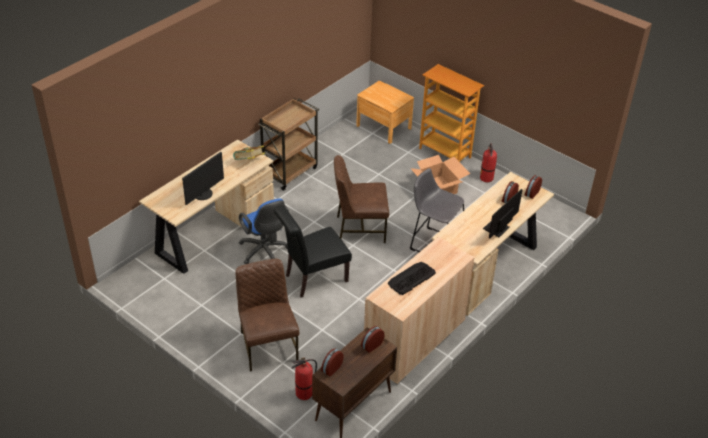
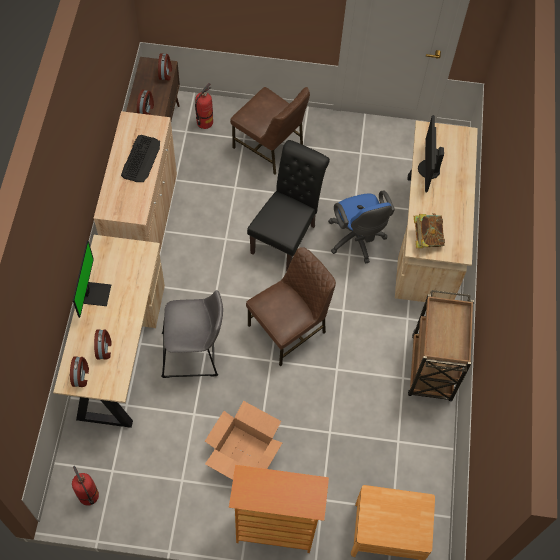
camera: 145 degrees right, 20 degrees up
blue office chair [239,199,289,264] -> blue office chair turned 135 degrees counterclockwise [329,191,395,263]
fire extinguisher [480,143,497,183] -> fire extinguisher moved to [72,466,99,506]

